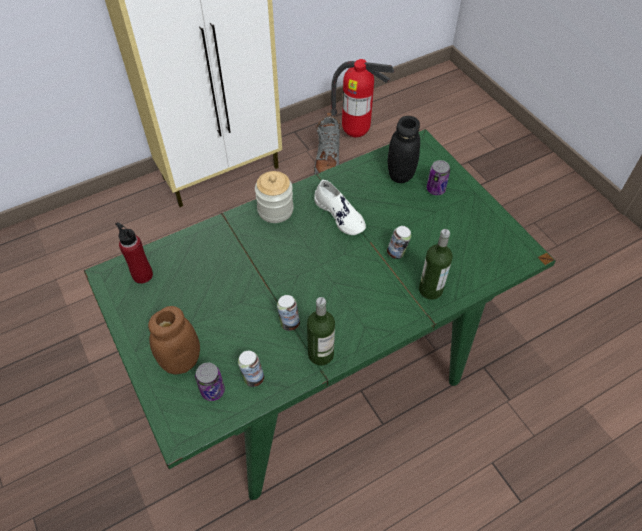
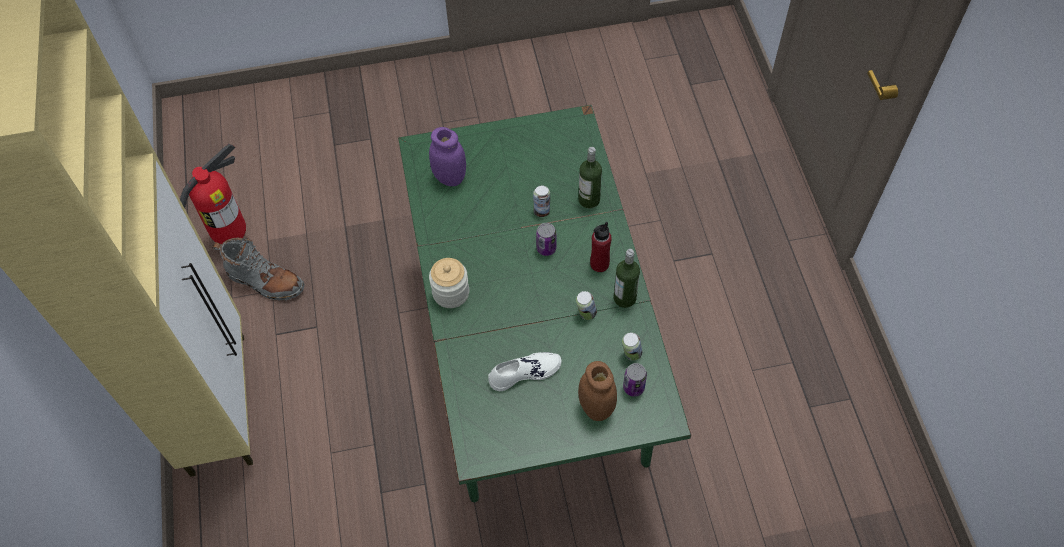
camera: 70 degrees left, 5 degrees up
red bottle [115,222,153,284] -> red bottle moved to [590,222,612,272]
white shoe [314,180,366,235] -> white shoe moved to [488,352,561,391]
black jar [387,116,420,183] -> purple jar [429,127,466,186]
can [427,160,450,195] -> can moved to [536,223,556,256]

